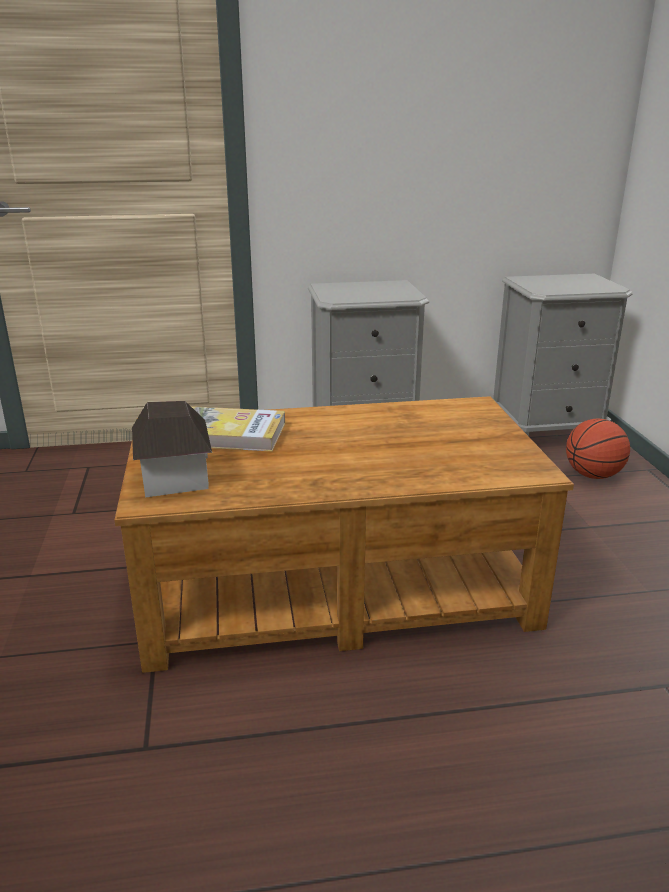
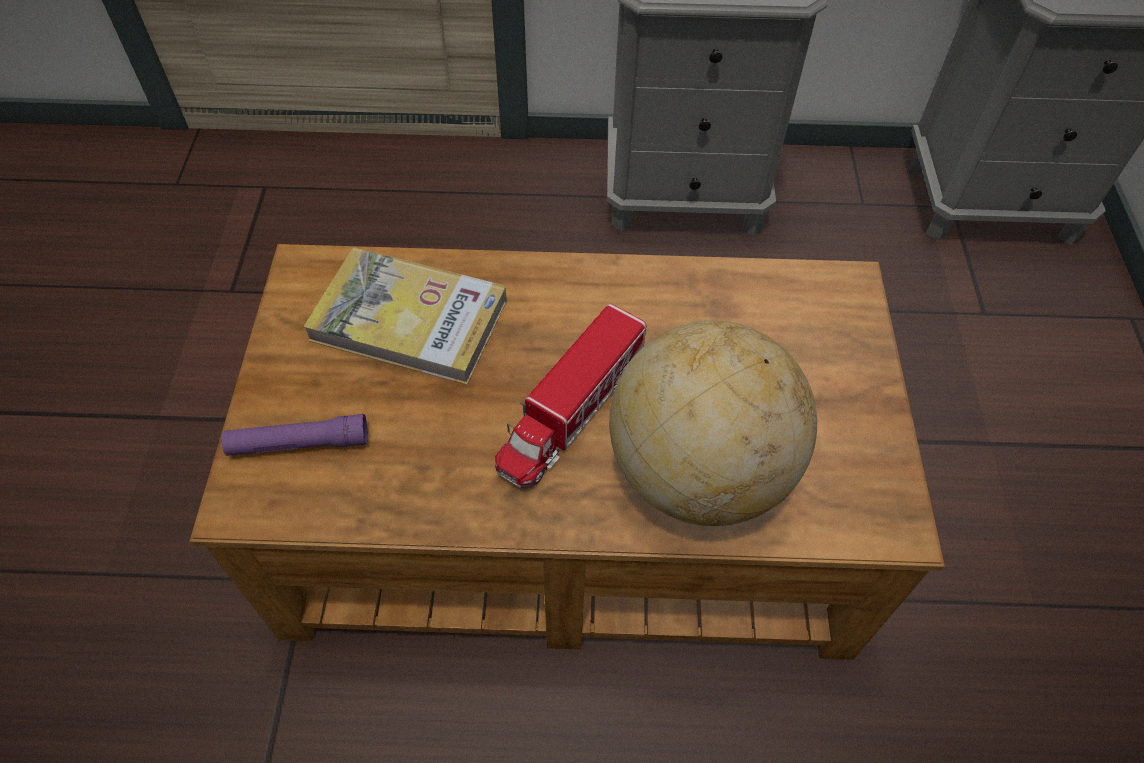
camera: 10 degrees right, 30 degrees up
toy house [132,401,212,498] -> purple flashlight [222,414,368,456]
basketball [566,418,630,479] -> none
none -> toy truck [495,304,646,488]
none -> globe [609,320,817,526]

